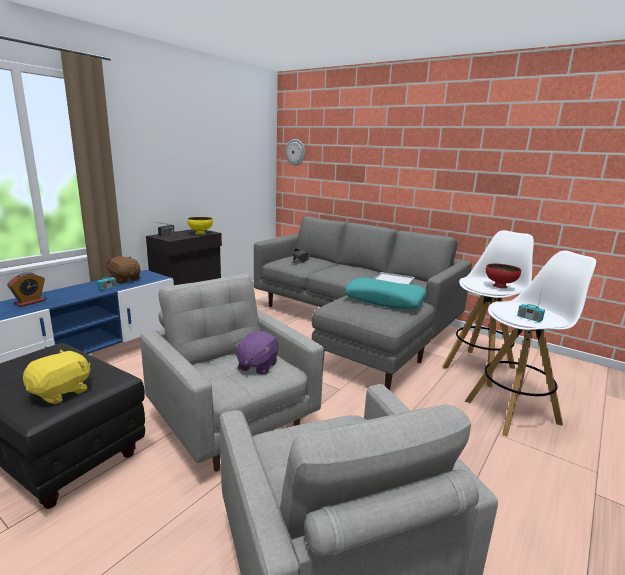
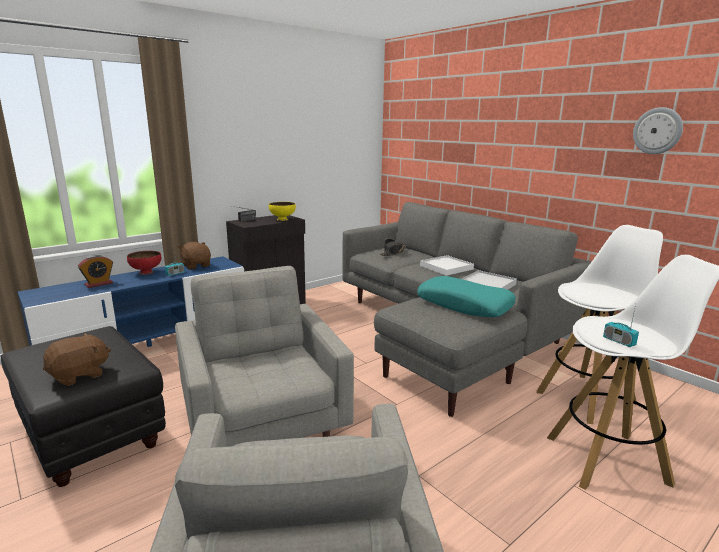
camera: 15 degrees right, 0 degrees up
yellow plush toy [23,349,91,404] -> brown plush toy [43,333,111,386]
purple plush toy [234,331,279,375] -> none
wall clock [285,139,305,165] -> wall clock moved to [633,107,683,154]
red bowl [486,264,521,288] -> red bowl moved to [127,251,161,275]
none -> white tray [420,255,474,276]

